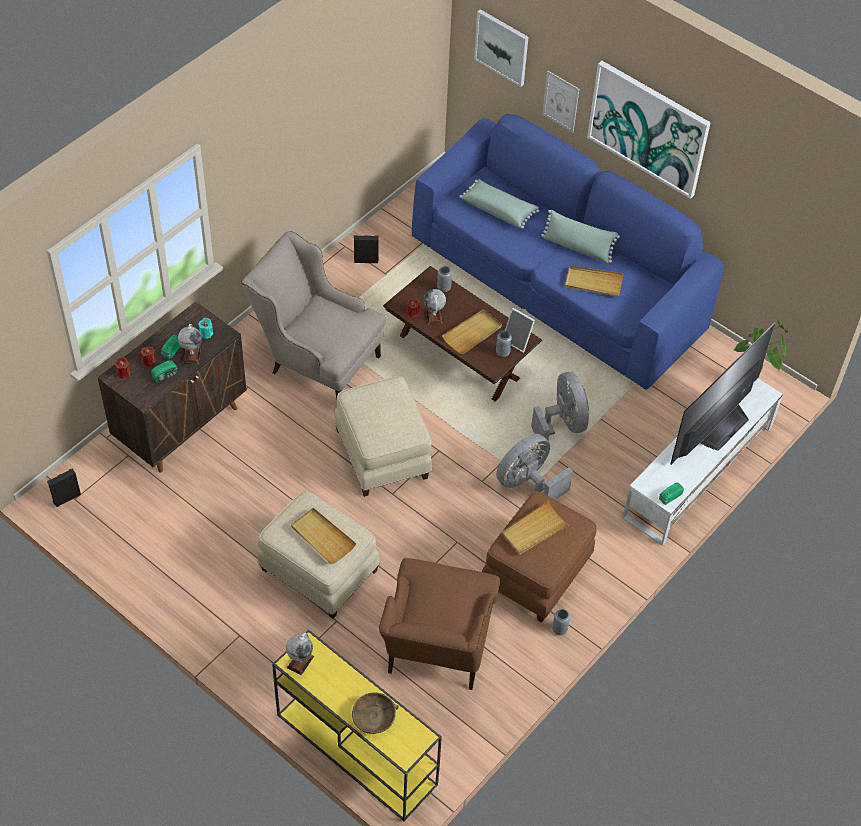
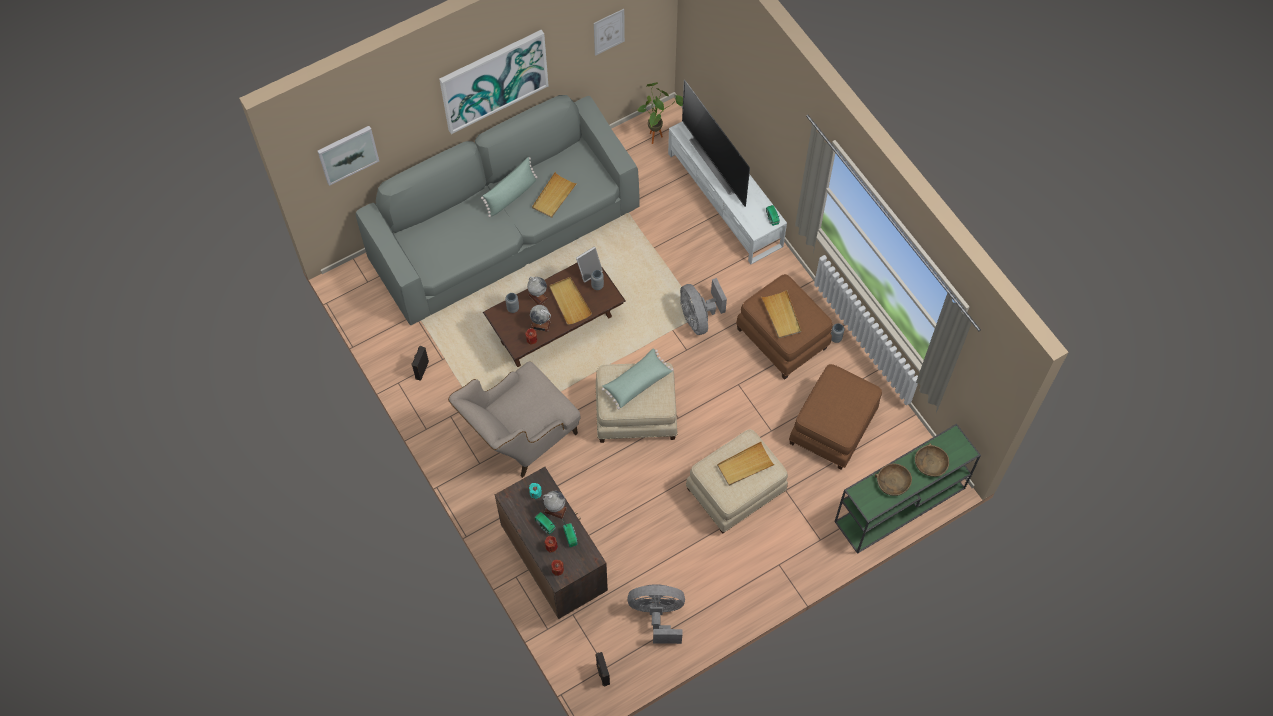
camera: 70 degrees left, 10 degrees up
yellow console table [272,630,442,821] -> green console table [835,424,981,554]
globe [286,633,314,675] -> globe moved to [527,277,549,305]
brown armchair [379,558,500,690] -> brown ottoman [789,364,882,470]
blue sofa [412,114,724,390] -> grey sofa [356,95,640,325]
green pillow [459,179,539,229] -> green pillow moved to [602,348,674,409]
grey fan [531,372,589,448] -> grey fan moved to [627,584,685,644]
picture [542,71,579,133] -> picture moved to [594,9,625,56]
none -> brown bowl [875,463,912,496]

